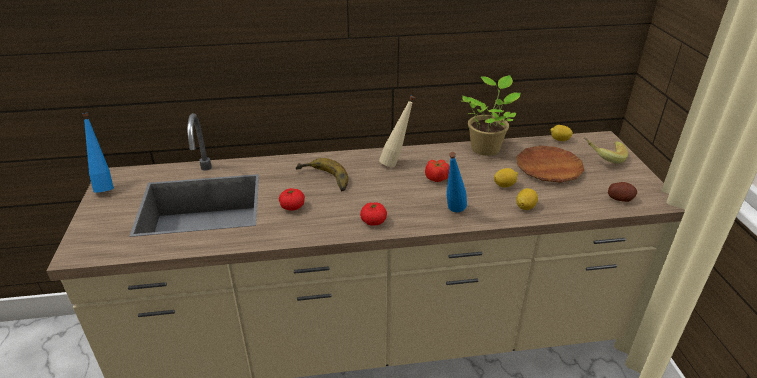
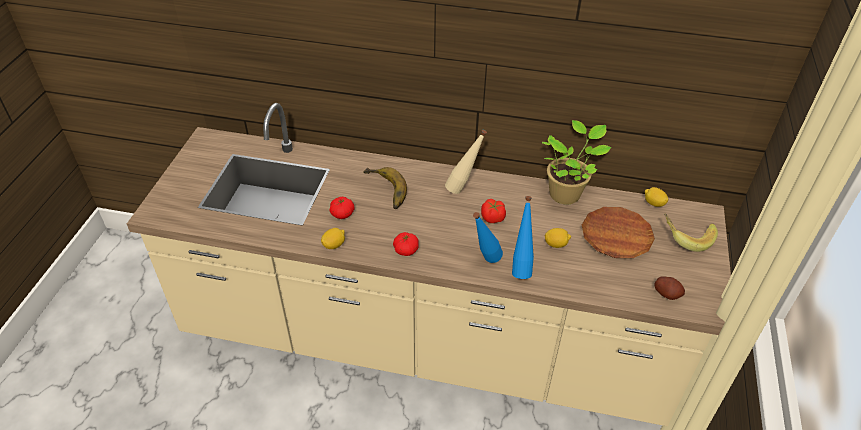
camera: 20 degrees right, 10 degrees up
blue bottle [82,113,114,193] -> blue bottle moved to [512,196,534,279]
lemon [516,188,538,210] -> lemon moved to [321,228,345,249]

